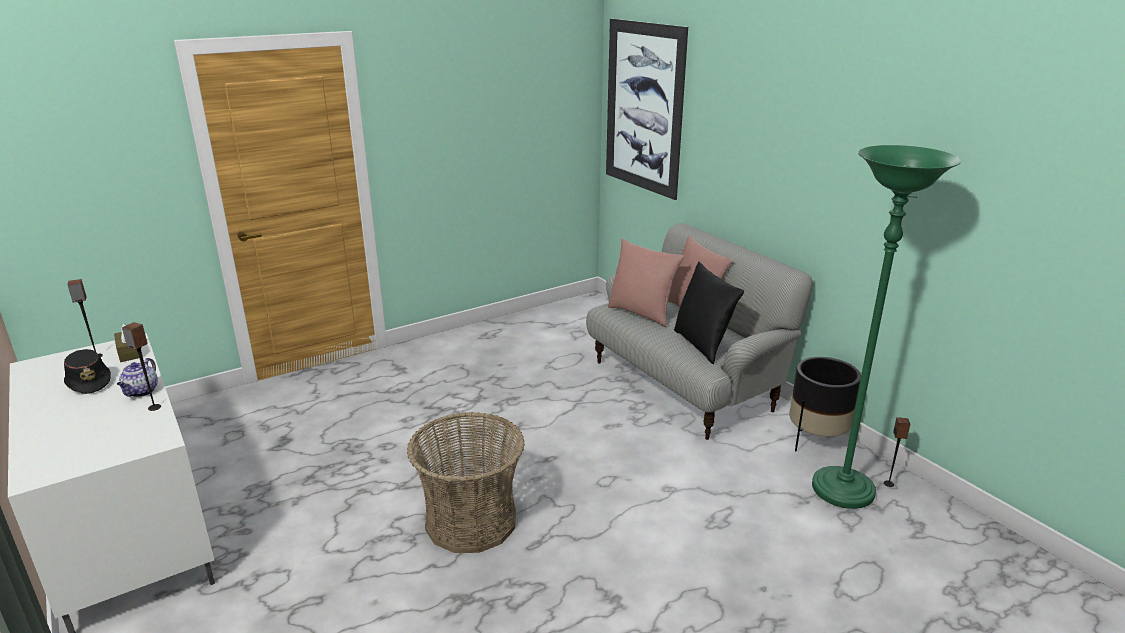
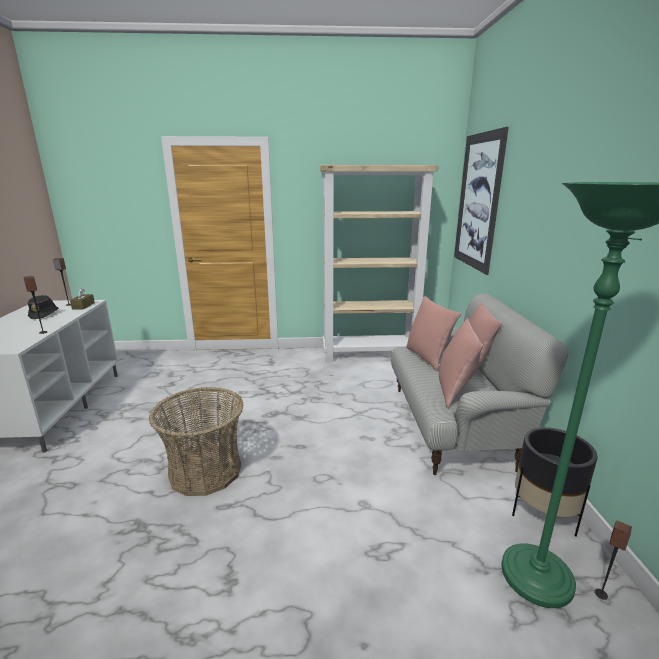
camera: 30 degrees right, 5 degrees down
teapot [117,358,158,397] -> none
black pillow [674,261,744,364] -> pink pillow [439,318,483,408]
none -> beige bookcase [320,165,438,362]

